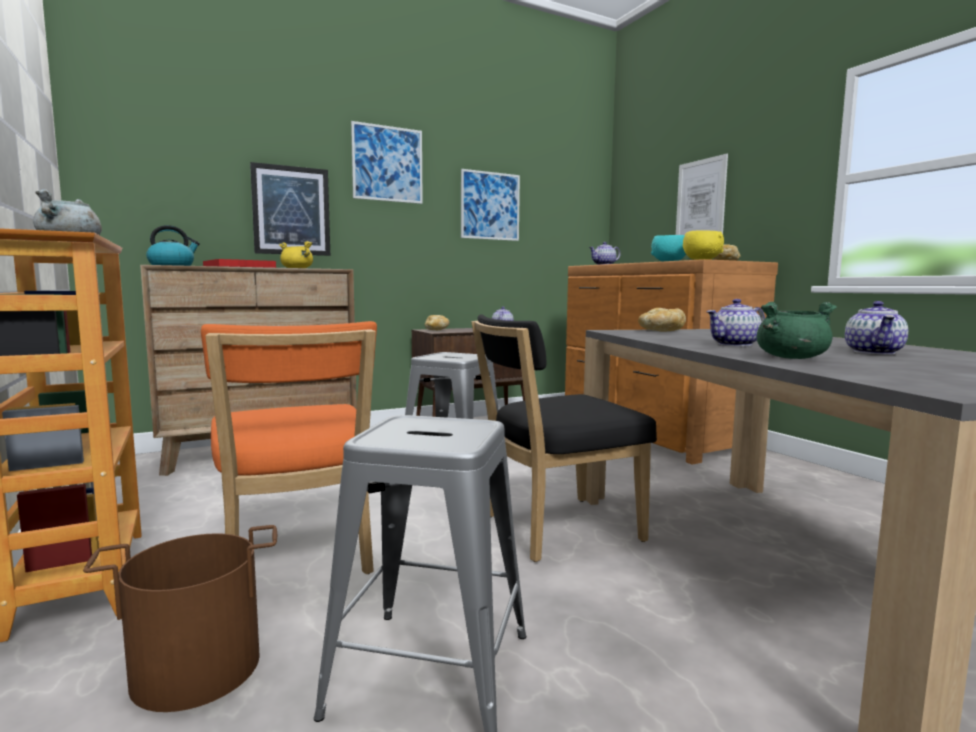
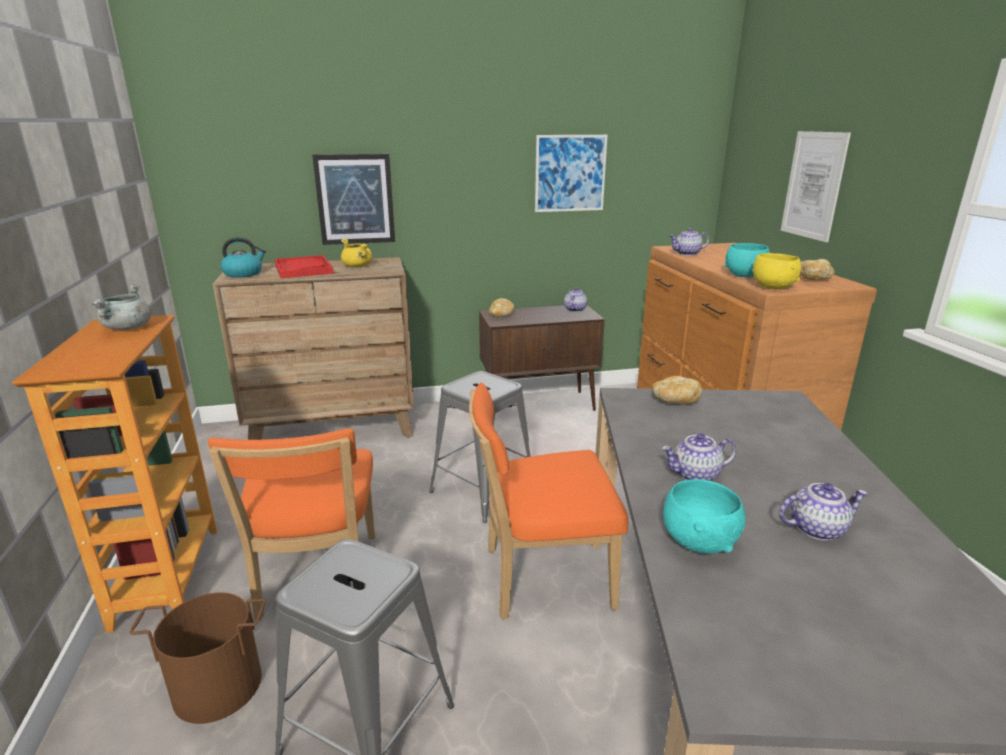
camera: 15 degrees right, 15 degrees up
picture [351,121,423,204] -> none
black chair [471,314,657,562] -> orange chair [469,383,628,620]
green cooking pot [757,302,837,359] -> turquoise bowl [663,479,746,554]
teapot [845,301,908,355] -> teapot turned 135 degrees counterclockwise [779,483,868,541]

